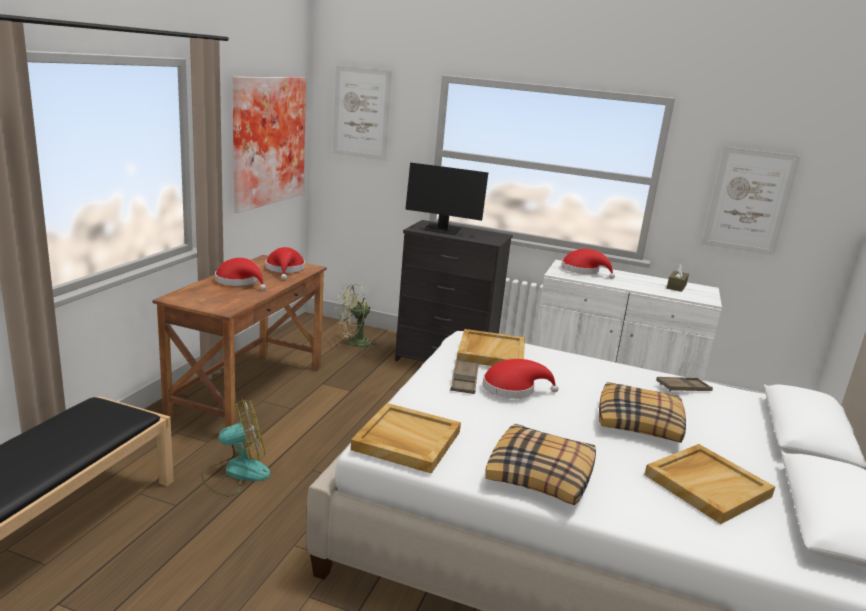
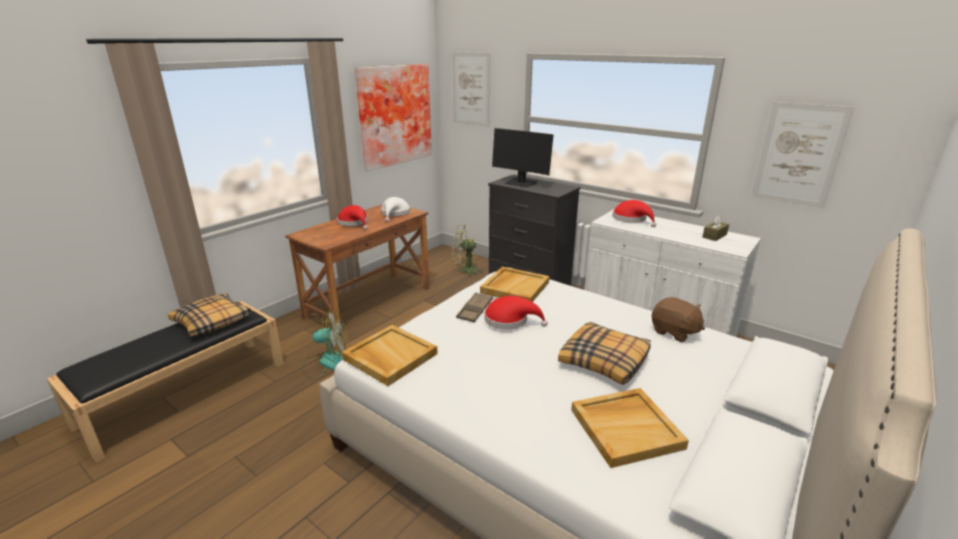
camera: 20 degrees right, 5 degrees up
red hat [266,247,305,280] -> white hat [381,197,410,222]
pillow [485,424,596,505] -> pillow moved to [168,293,251,337]
brown tray [656,377,713,392] -> brown plush toy [652,297,705,342]

